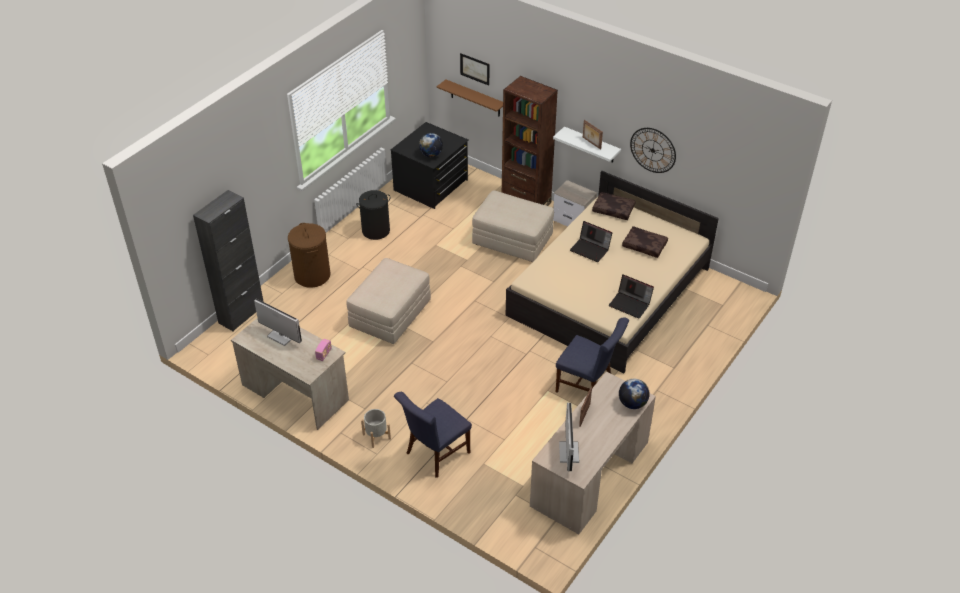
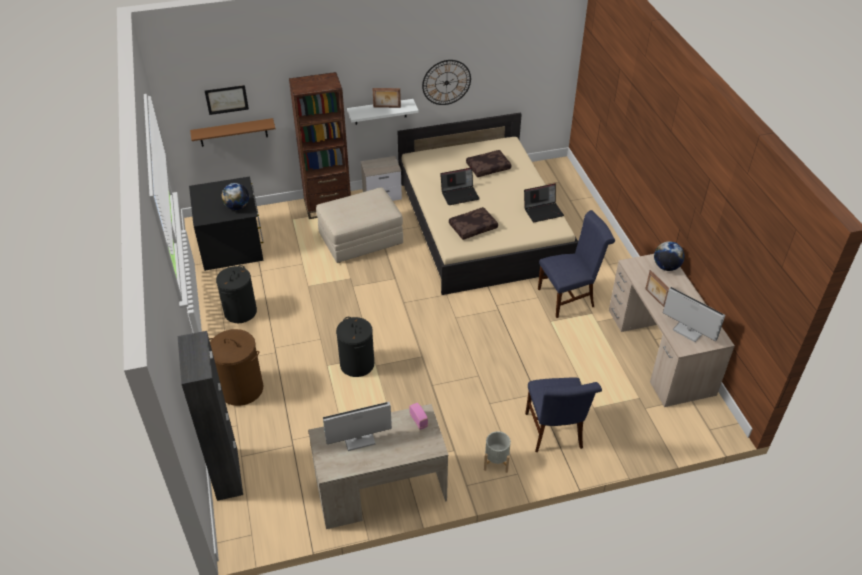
camera: 50 degrees left, 0 degrees up
beige ottoman [346,258,431,344] -> black laundry basket [336,317,374,377]
brown pillow [592,192,636,220] -> brown pillow moved to [449,207,498,240]

